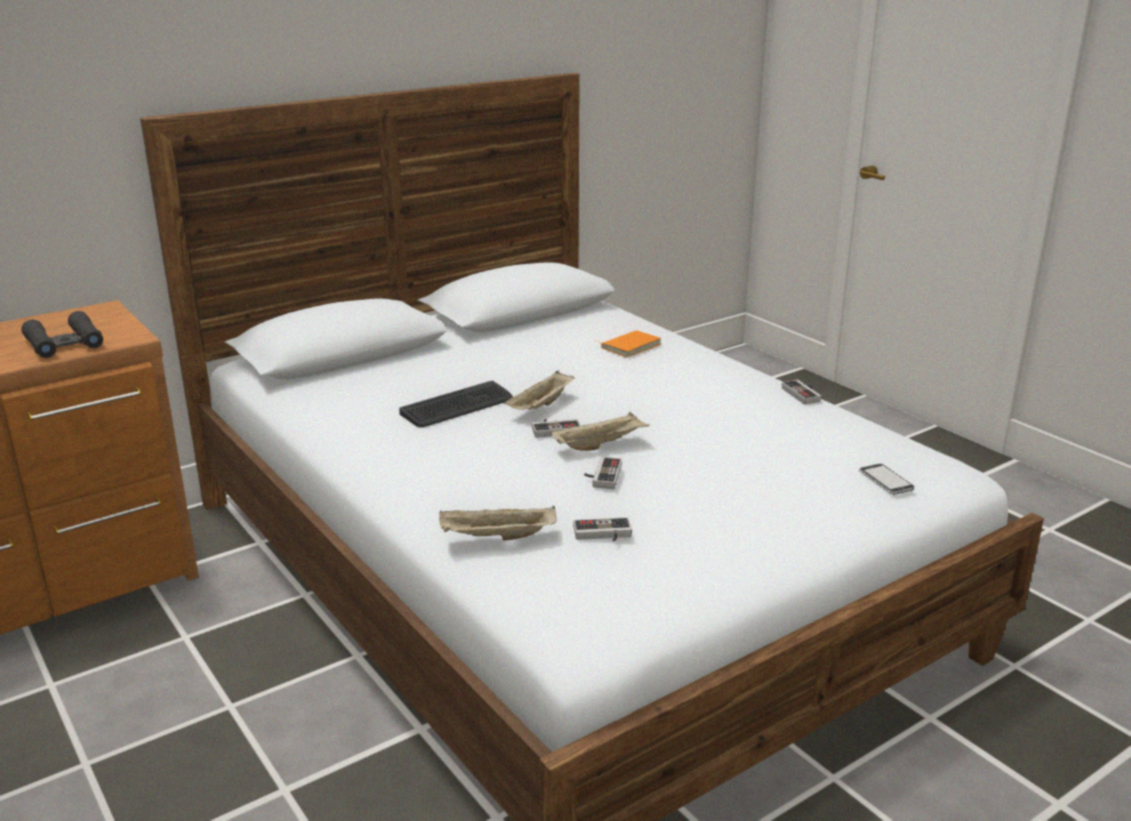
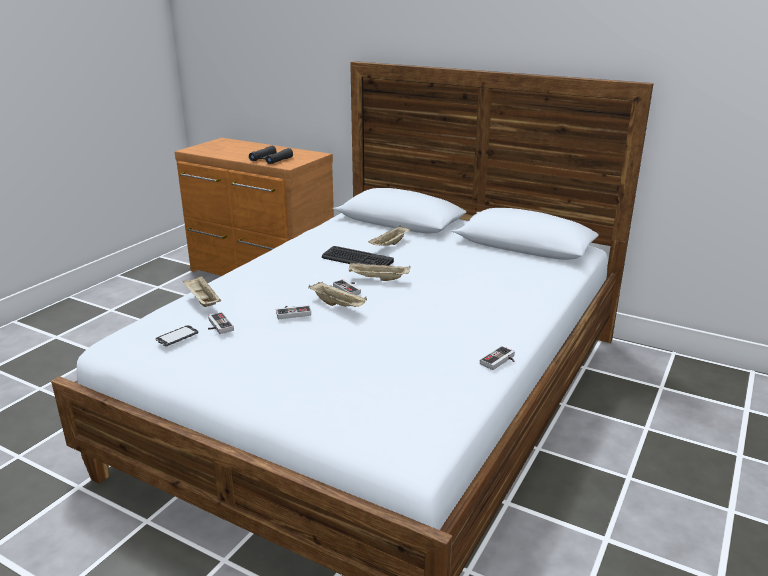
camera: 65 degrees right, 0 degrees up
orange book [594,330,661,358] -> none
phone [859,464,914,495] -> phone moved to [155,325,198,346]
none -> beige tray [368,225,410,246]

